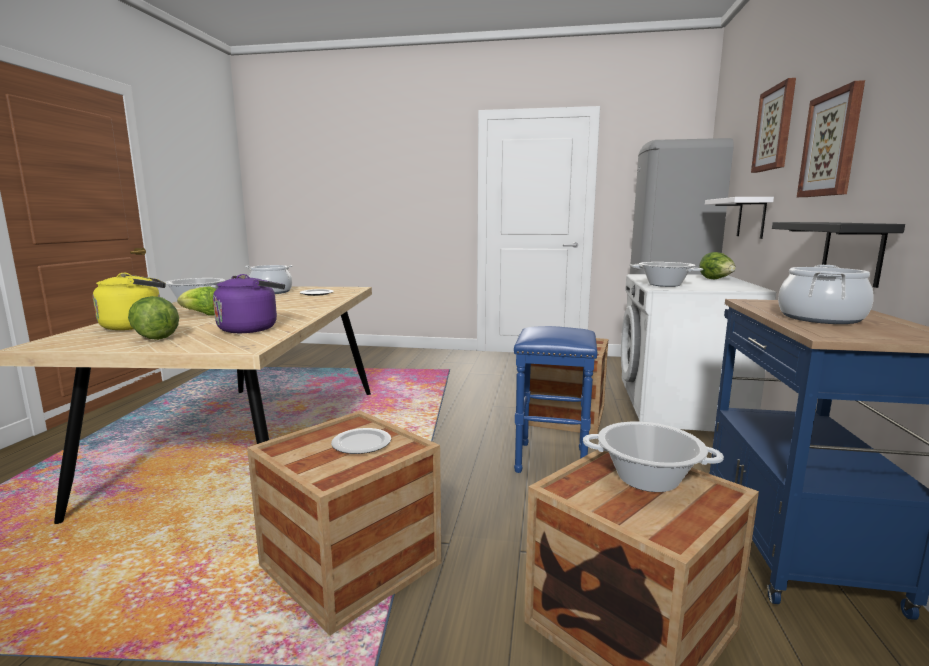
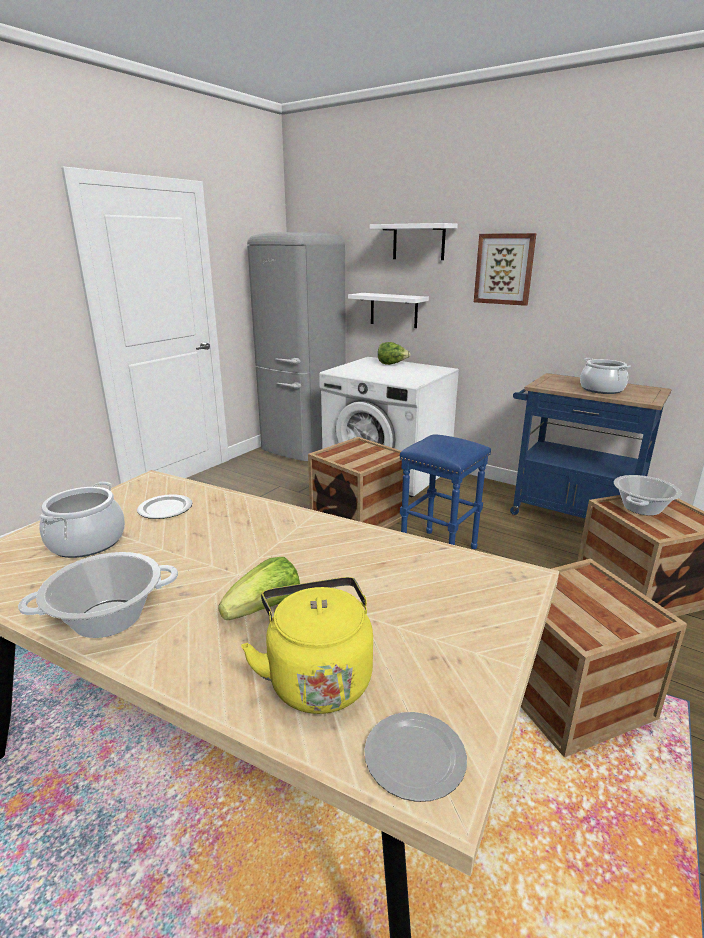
camera: 65 degrees left, 10 degrees up
lettuce [128,296,179,340] -> none
purple kettle [213,274,285,333] -> none
plate [331,428,391,454] -> plate moved to [364,712,467,802]
cooking pot [632,262,703,287] -> none
picture [751,78,796,173] -> white shelf [370,223,458,260]
black shelf [772,222,905,288] -> none

